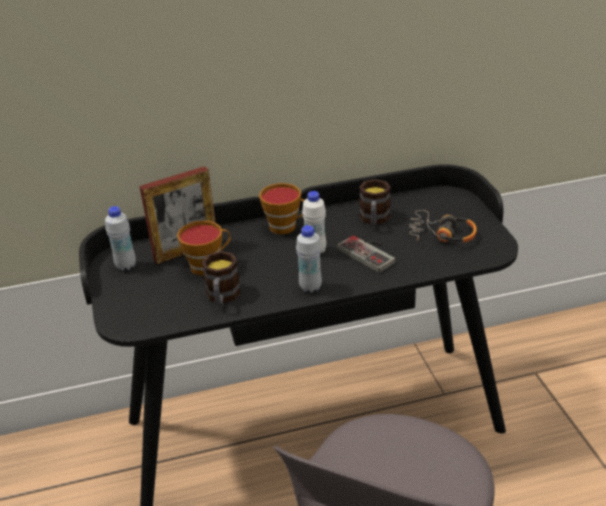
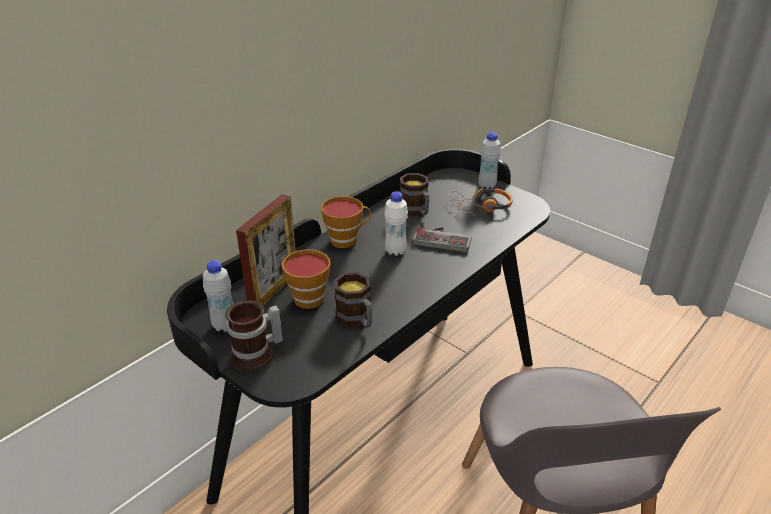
camera: 35 degrees left, 0 degrees up
white bottle [296,225,322,293] -> white bottle moved to [478,132,501,189]
none -> mug [225,301,283,371]

